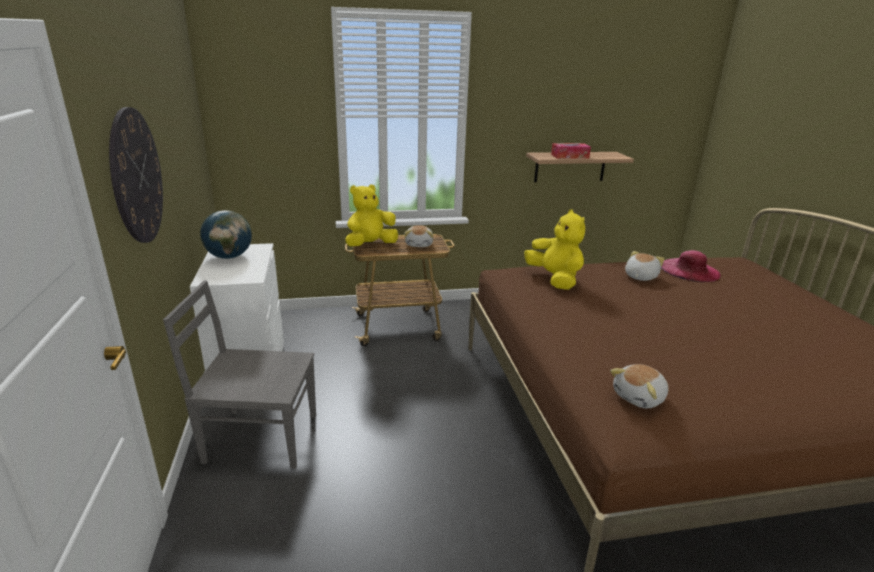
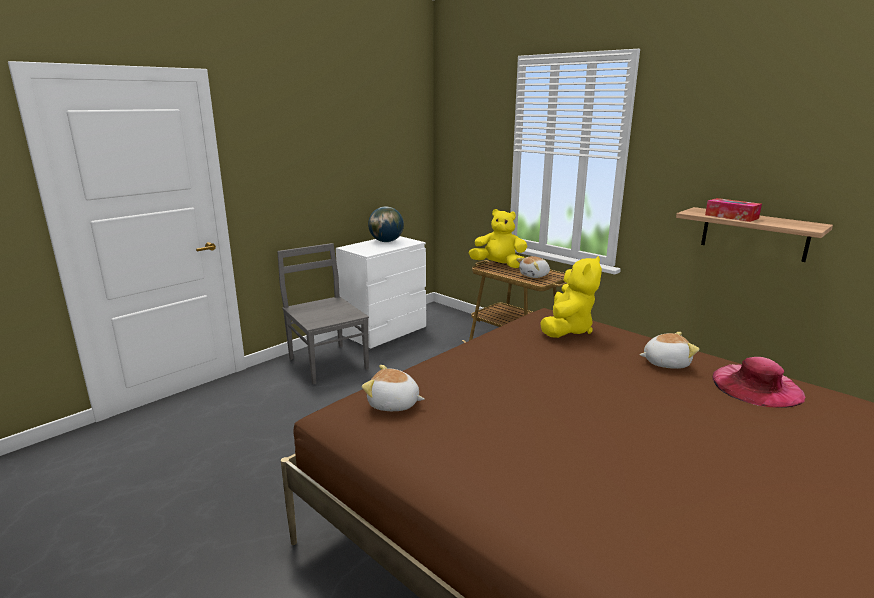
camera: 55 degrees right, 5 degrees down
wall clock [109,107,163,243] -> none

